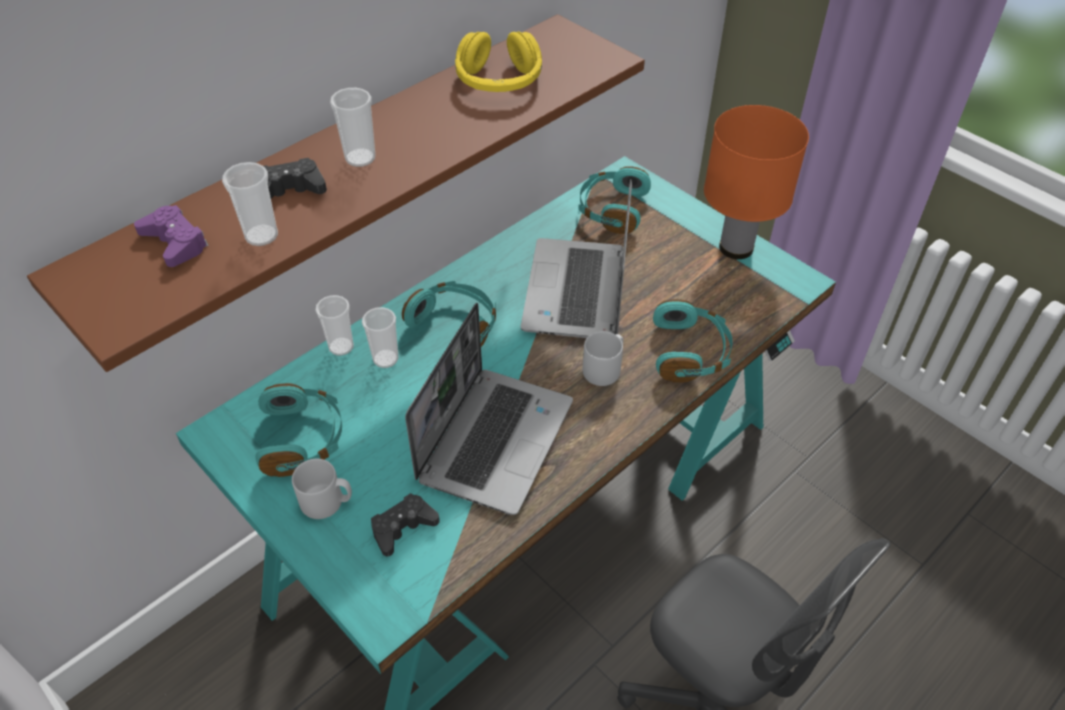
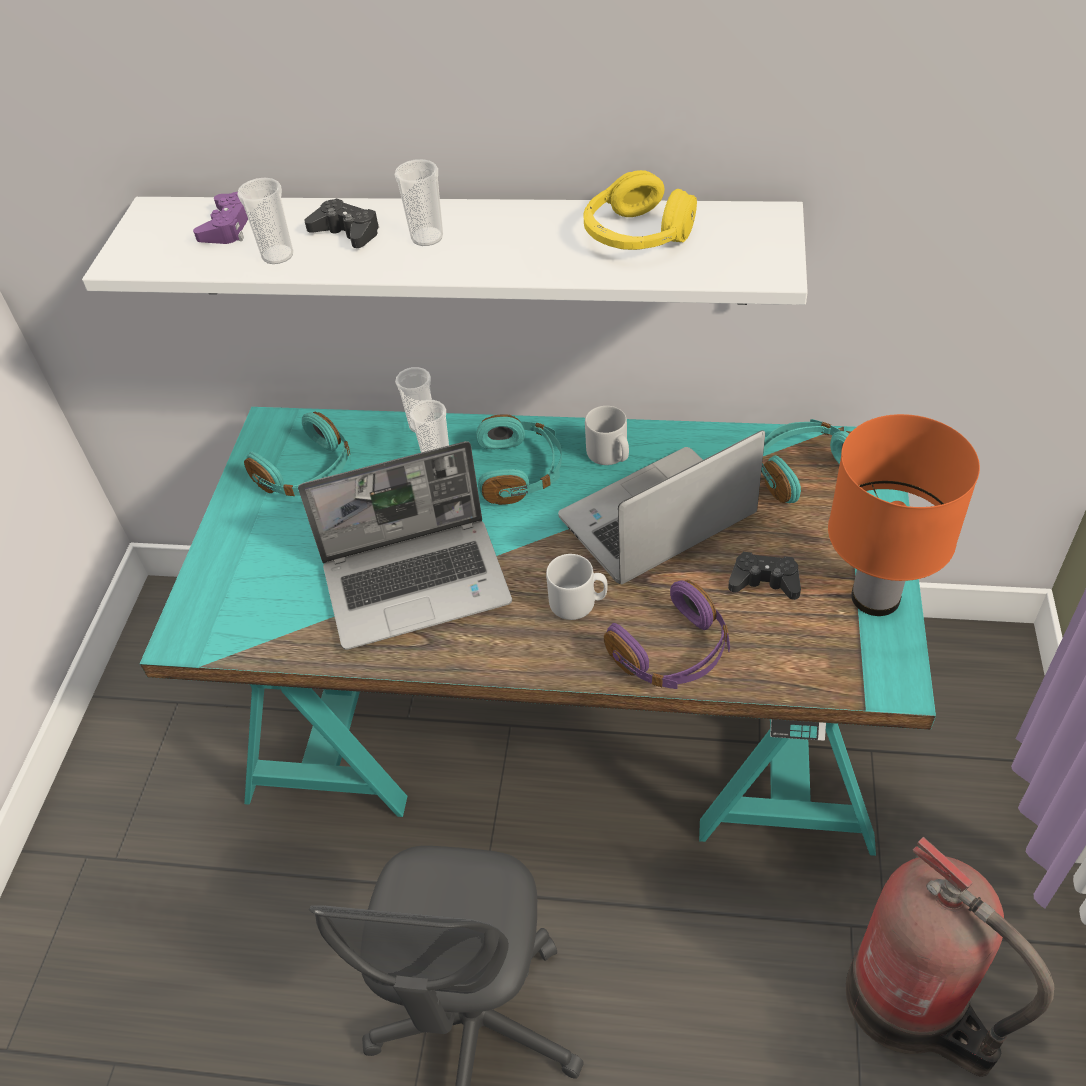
camera: 55 degrees right, 0 degrees up
brown shelf [27,14,645,372] -> white shelf [82,197,808,305]
grey mug [292,459,352,519] -> grey mug moved to [585,406,629,465]
black game controller [371,493,440,556] -> black game controller moved to [728,552,801,600]
turquoise headphones [653,299,733,383] -> purple headphones [604,580,730,689]
none -> fire extinguisher [846,837,1054,1077]

